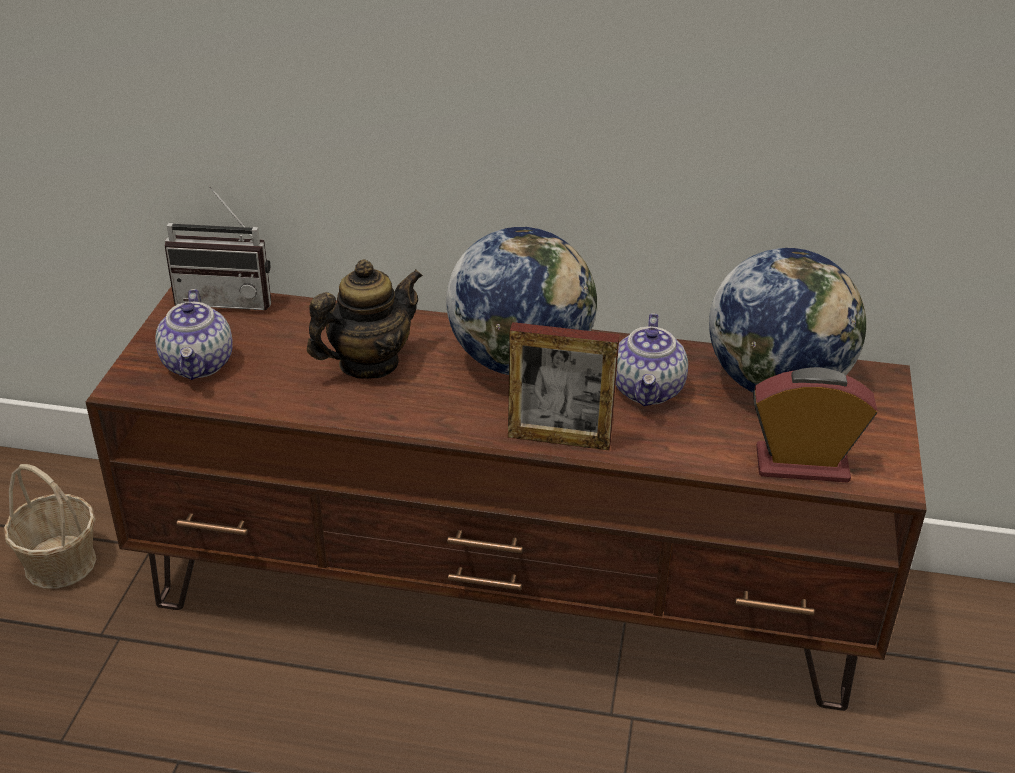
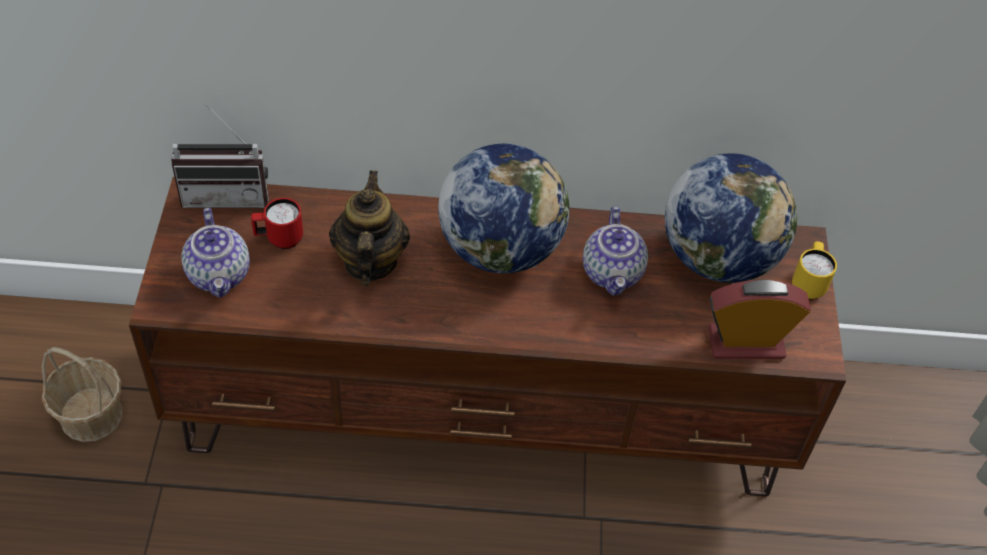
camera: 10 degrees left, 15 degrees up
teapot [307,259,423,379] -> teapot turned 45 degrees counterclockwise [329,170,410,286]
picture frame [508,322,620,450] -> none
none -> red mug [251,198,303,249]
none -> yellow mug [792,241,837,300]

